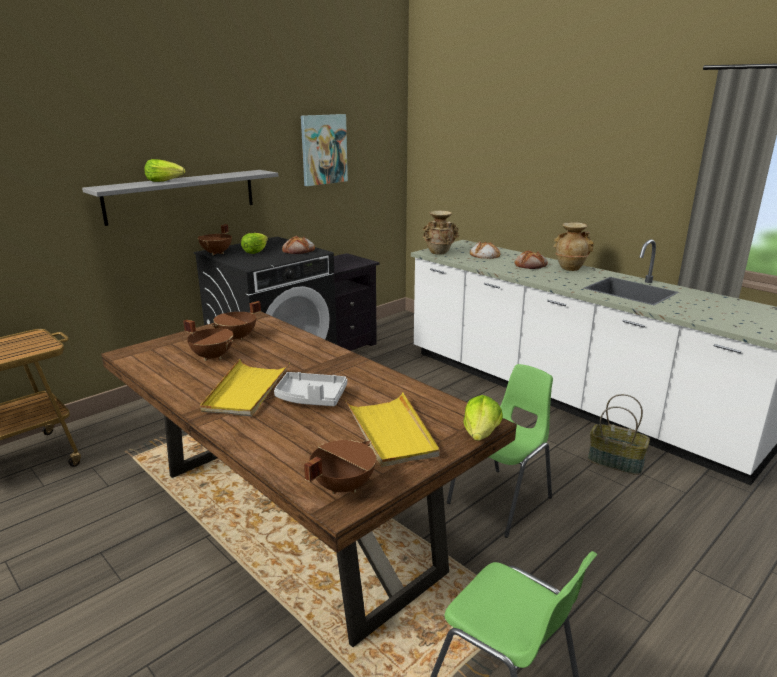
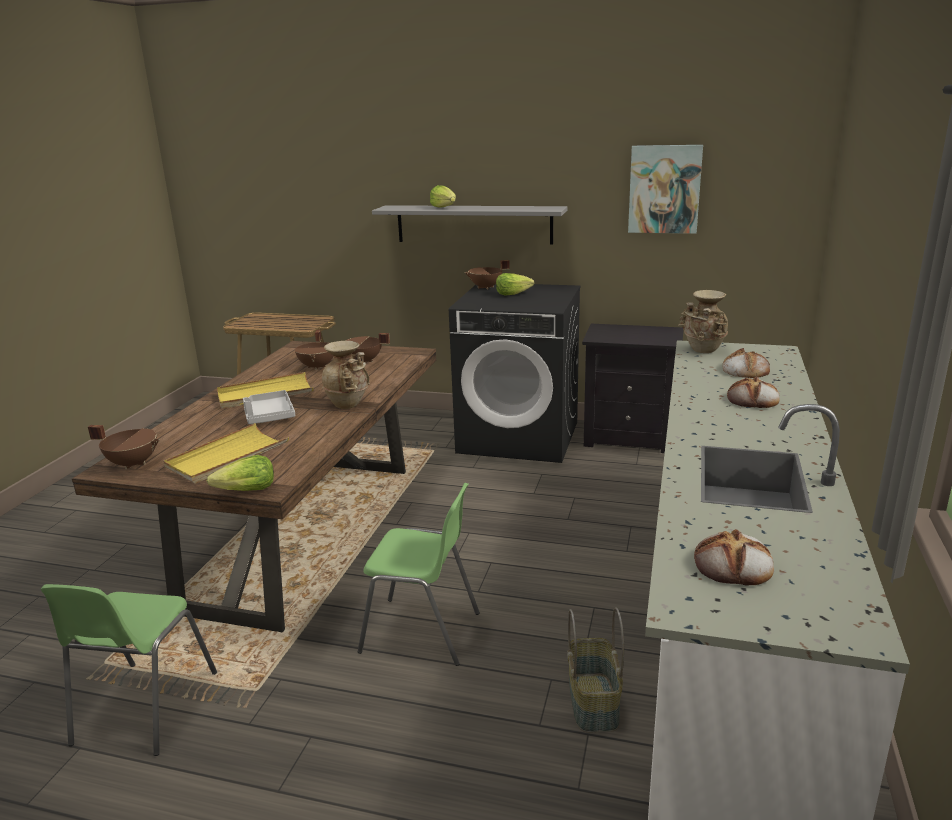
camera: 60 degrees right, 0 degrees up
bread [282,236,315,254] -> bread moved to [694,529,774,586]
beige vase [553,222,594,271] -> beige vase moved to [321,341,370,409]

